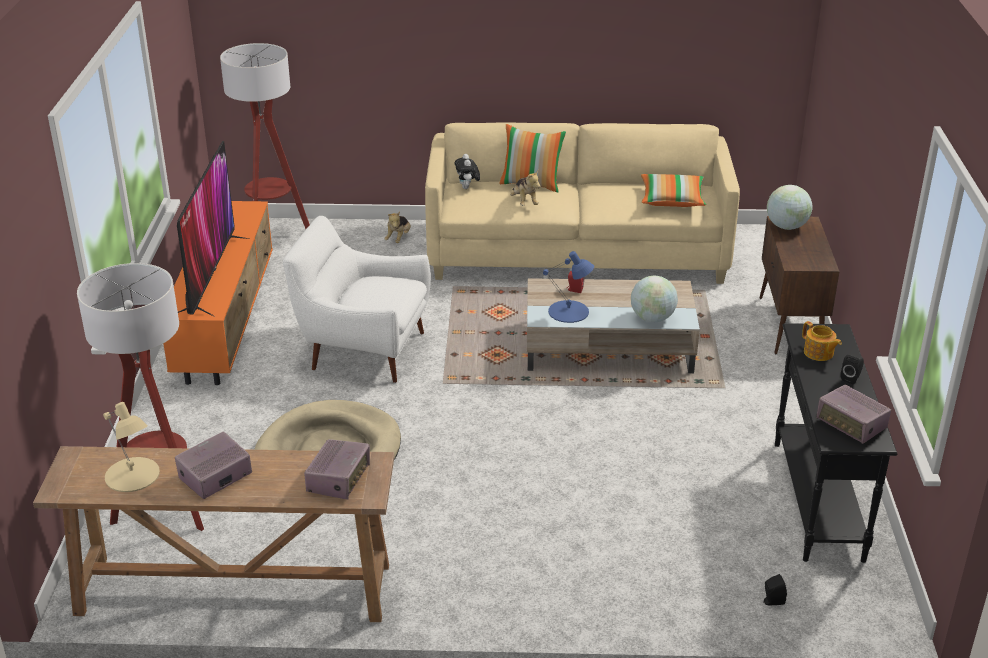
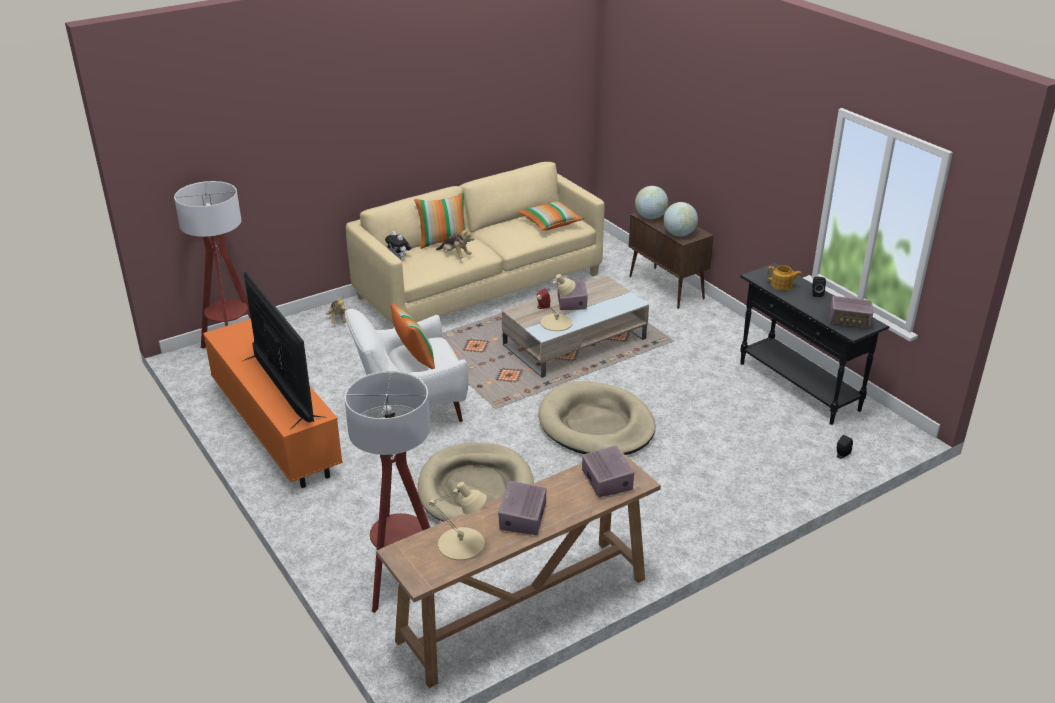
camera: 35 degrees left, 0 degrees up
blue table lamp [543,251,594,323] -> beige table lamp [537,274,575,331]
globe [631,276,678,322] -> globe moved to [664,202,698,236]
none -> pillow [390,301,435,369]
none -> beige dog bed [538,381,656,455]
none -> radio [557,279,588,310]

